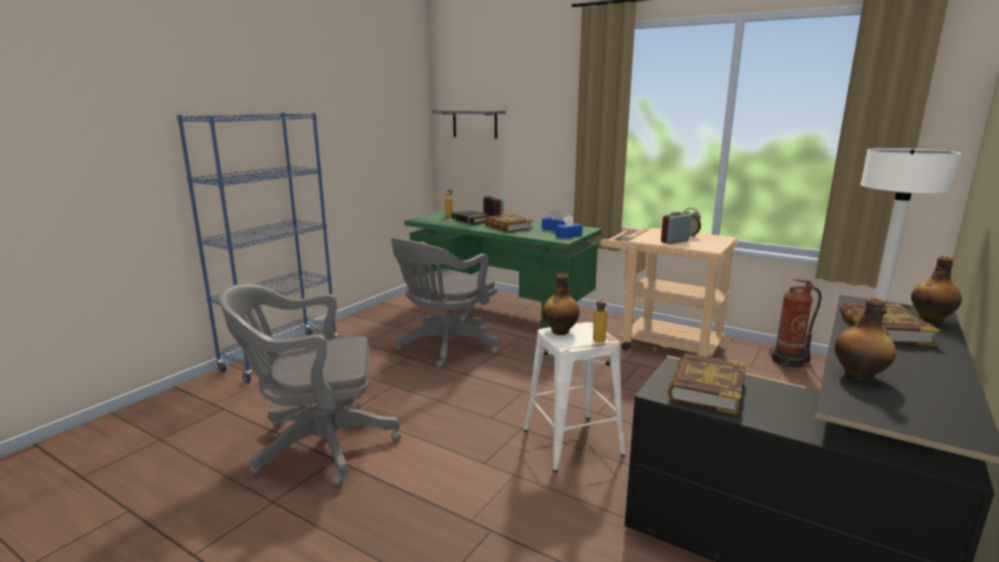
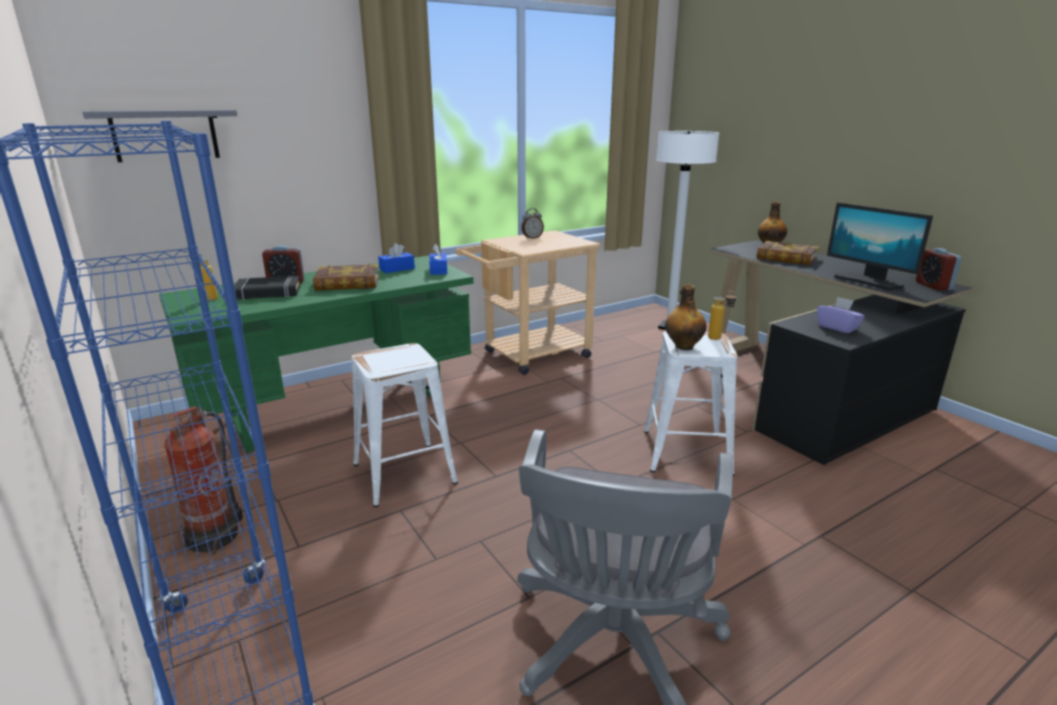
camera: 65 degrees left, 5 degrees up
grey office chair [391,238,500,369] -> white stool [352,343,458,507]
alarm clock [661,211,691,244] -> alarm clock moved to [916,248,962,290]
book [668,353,746,415] -> purple tissue box [817,297,865,333]
fire extinguisher [769,279,821,368] -> fire extinguisher moved to [164,407,243,555]
bottle [834,298,896,381] -> monitor [827,202,933,291]

